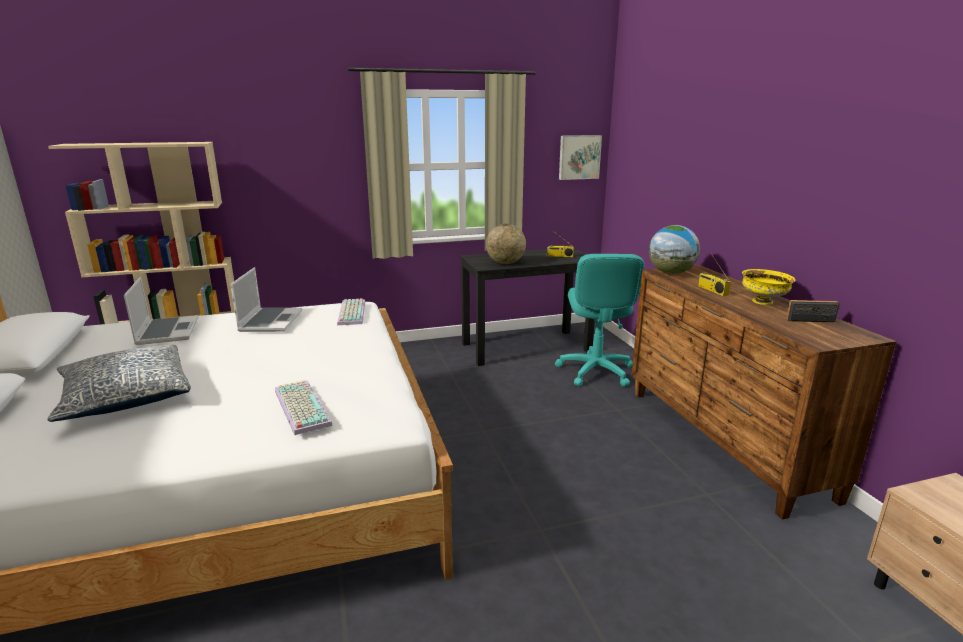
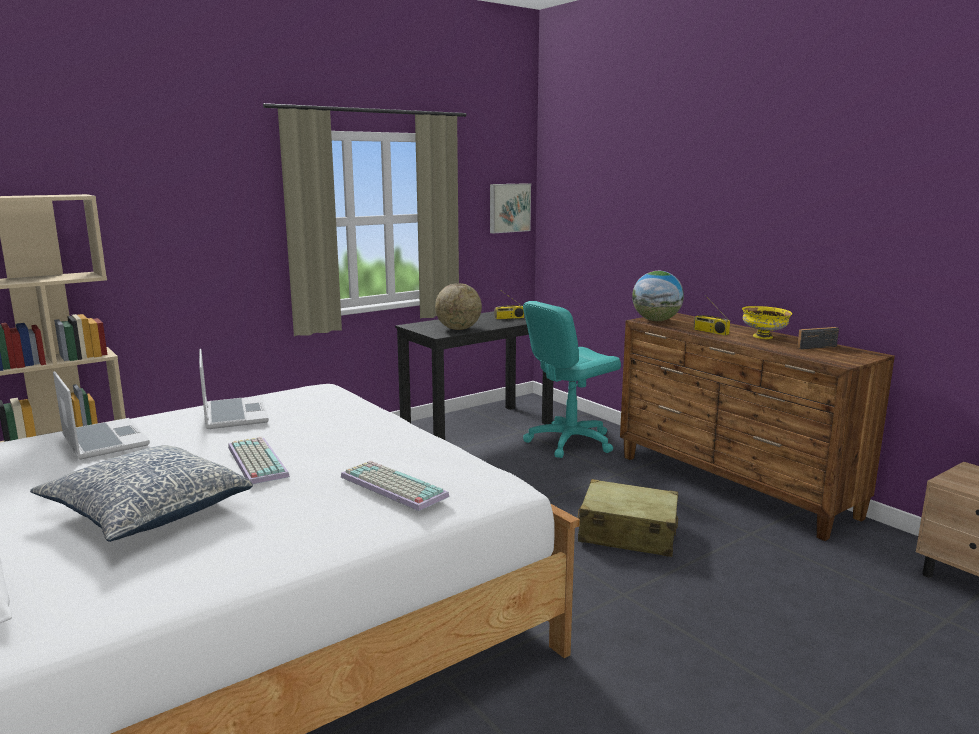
camera: 20 degrees left, 5 degrees down
keyboard [337,299,365,325] -> keyboard moved to [228,437,290,484]
turquoise office chair [555,254,644,386] -> turquoise office chair turned 75 degrees clockwise [523,301,621,458]
none -> beige suitcase [577,479,678,557]

